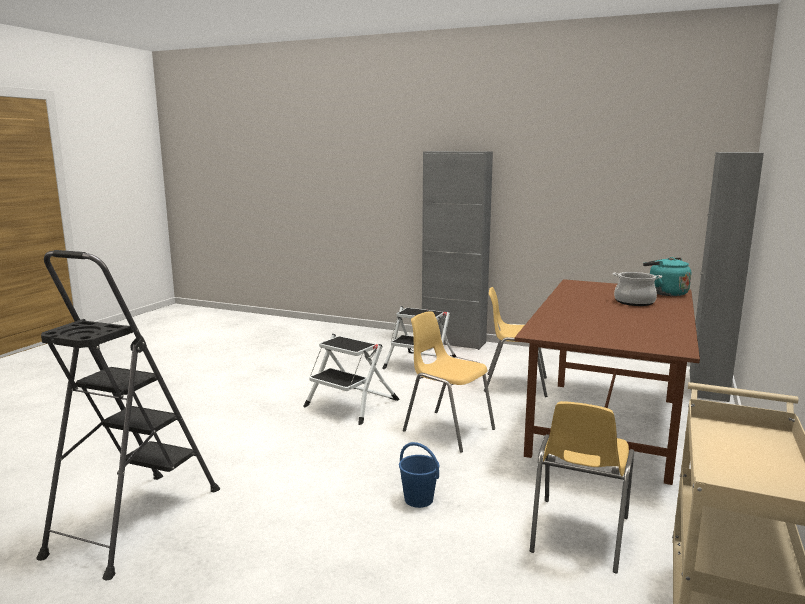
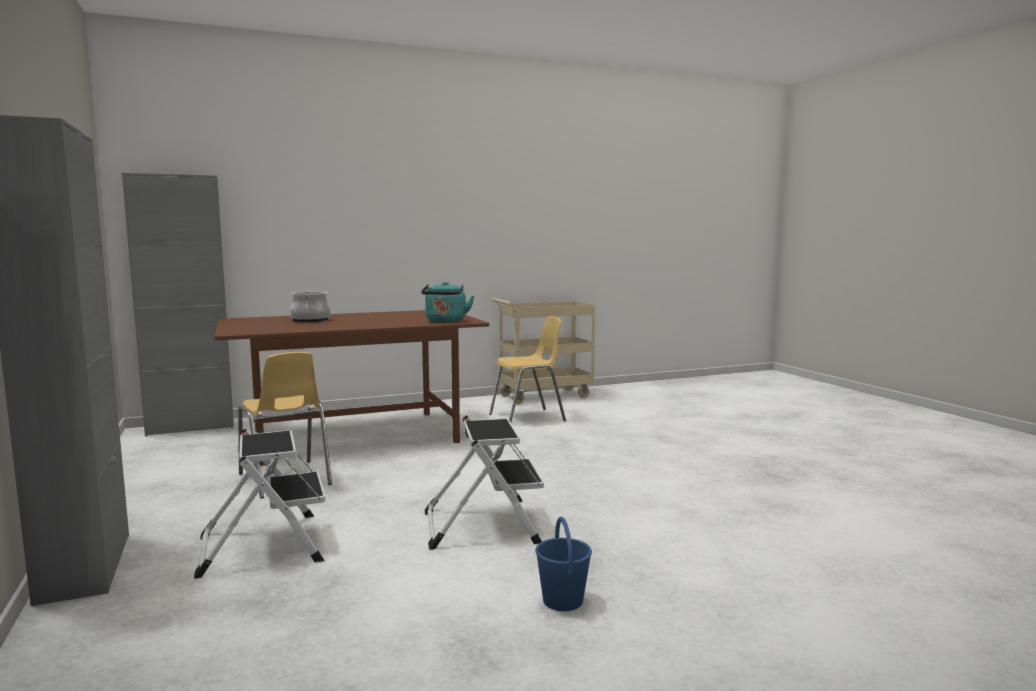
camera: 135 degrees left, 5 degrees down
step ladder [36,250,220,580] -> none
blue bucket [399,442,440,508] -> blue bucket moved to [535,517,592,611]
yellow chair [403,311,495,453] -> none
turquoise kettle [643,257,691,296] -> turquoise kettle moved to [421,282,474,322]

